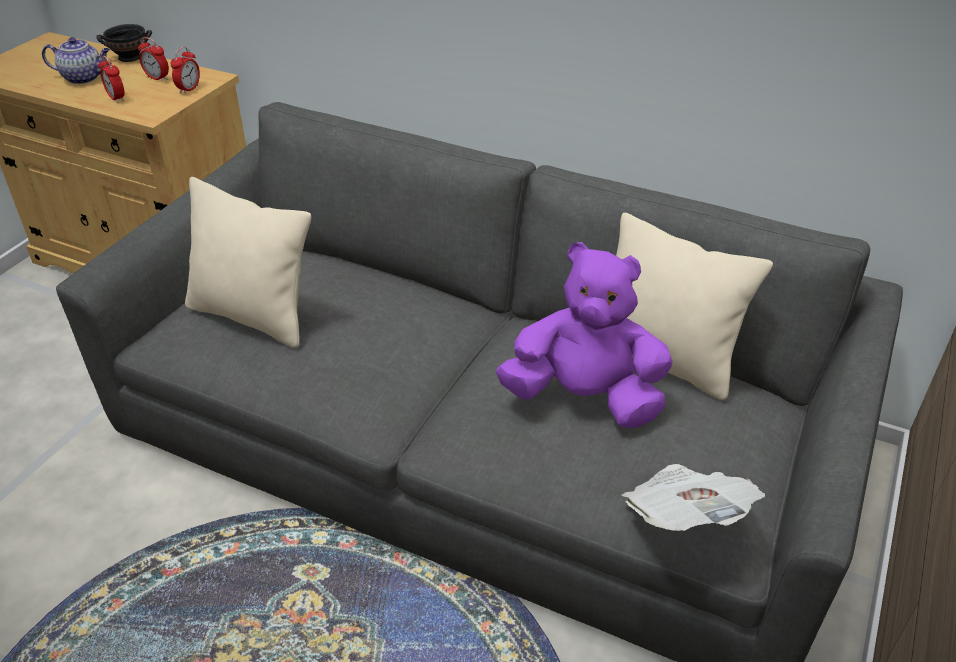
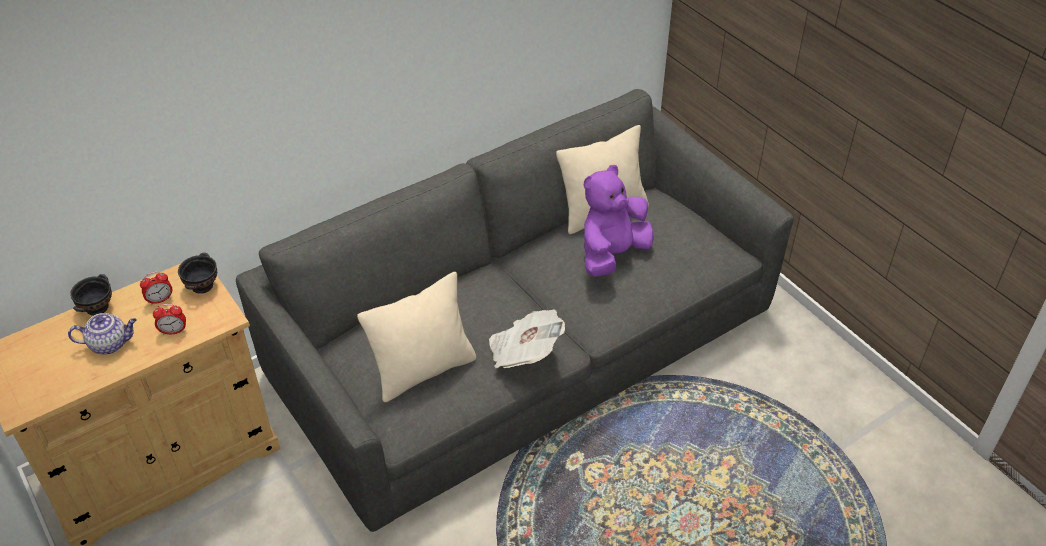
camera: 60 degrees left, 5 degrees up
teapot [42,37,110,84] -> teapot turned 45 degrees clockwise [68,313,137,355]
alarm clock [171,47,200,94] -> black bowl [178,253,217,294]
newspaper [622,464,765,531] -> newspaper moved to [489,309,565,368]

